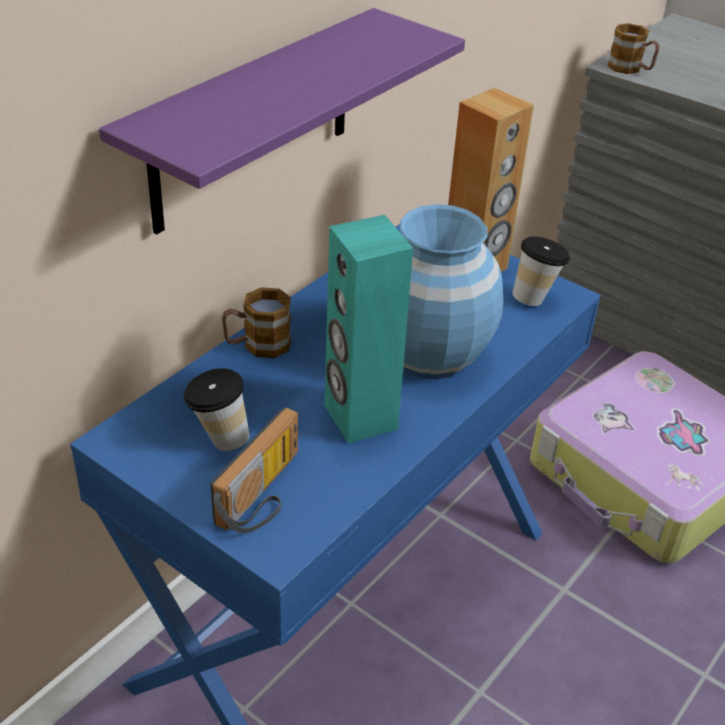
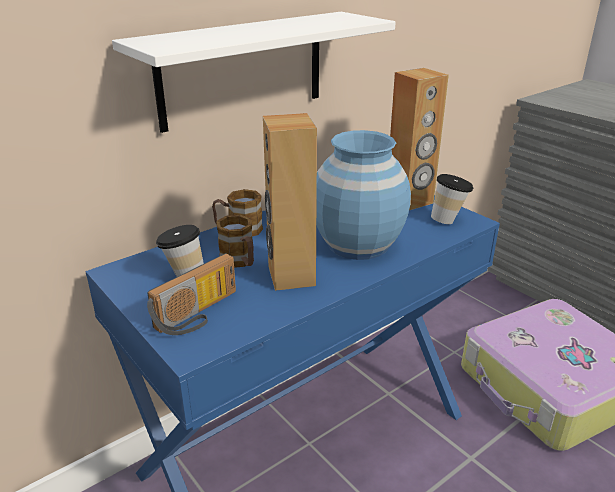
camera: 15 degrees right, 10 degrees down
purple shelf [99,8,465,235] -> white shelf [112,12,396,133]
turquoise speaker [325,215,413,444] -> brown speaker [263,113,317,291]
mug [608,23,659,74] -> mug moved to [216,215,254,268]

